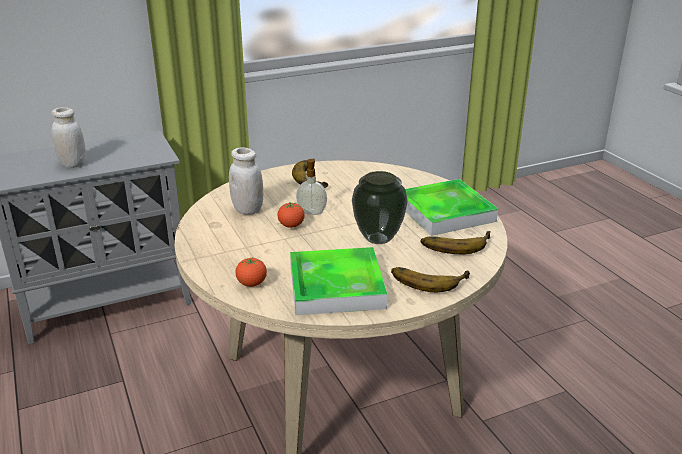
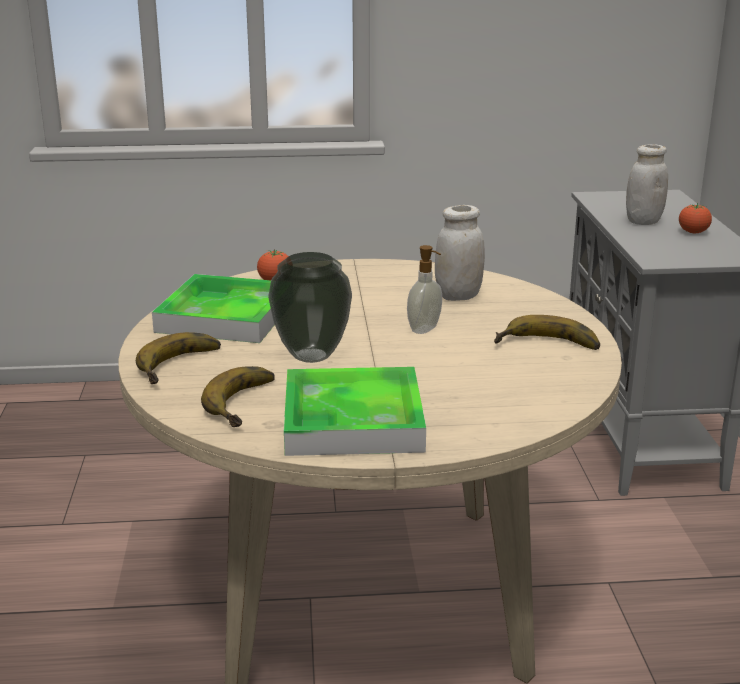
camera: 110 degrees right, 5 degrees down
tomato [278,202,305,228] -> tomato moved to [679,203,712,233]

